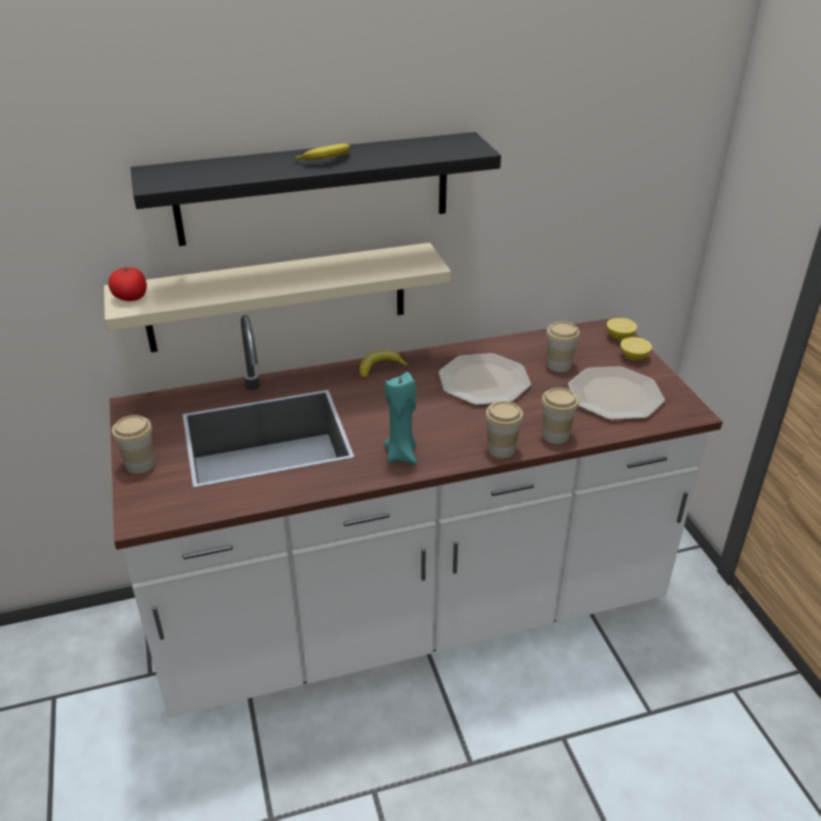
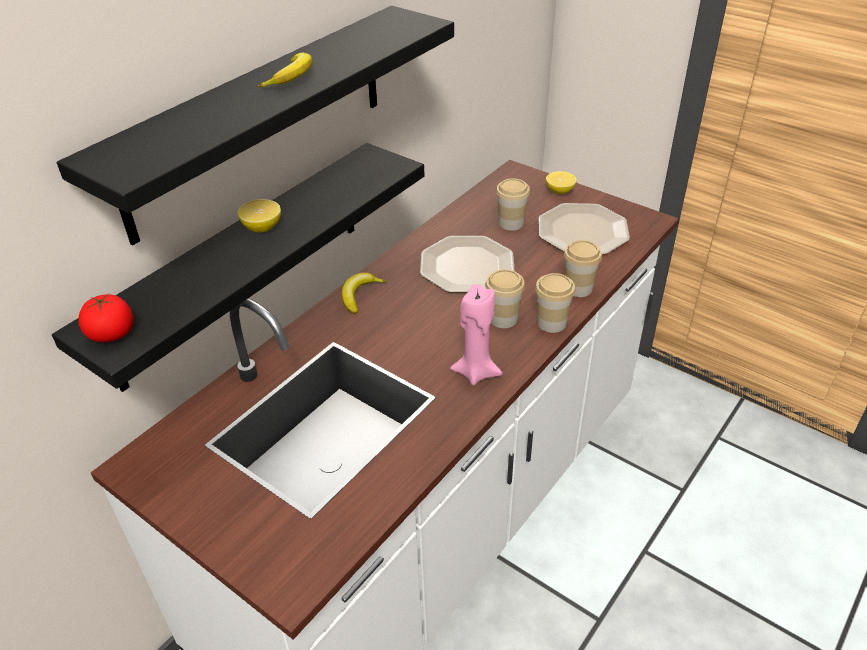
camera: 35 degrees left, 5 degrees up
beige shelf [104,243,451,352] -> black shelf [52,143,424,392]
cup [112,415,155,474] -> cup moved to [485,269,525,328]
turquoise candle [384,372,417,465] -> pink candle [450,284,502,386]
lemon [607,318,637,340] -> lemon moved to [237,199,281,232]

